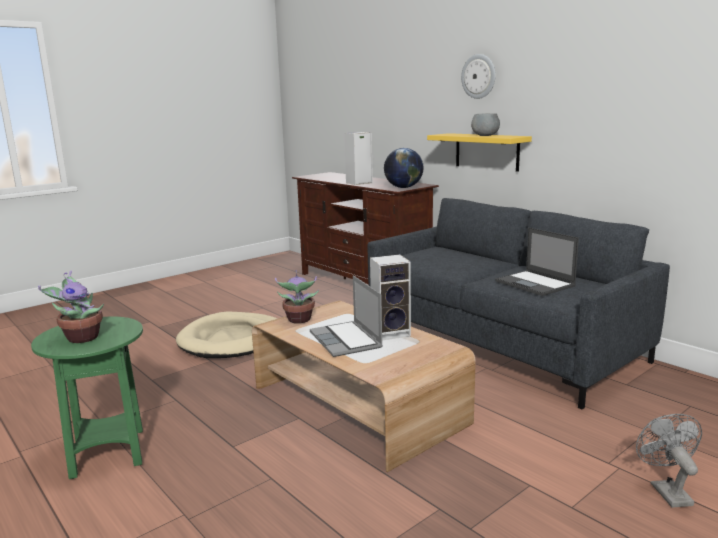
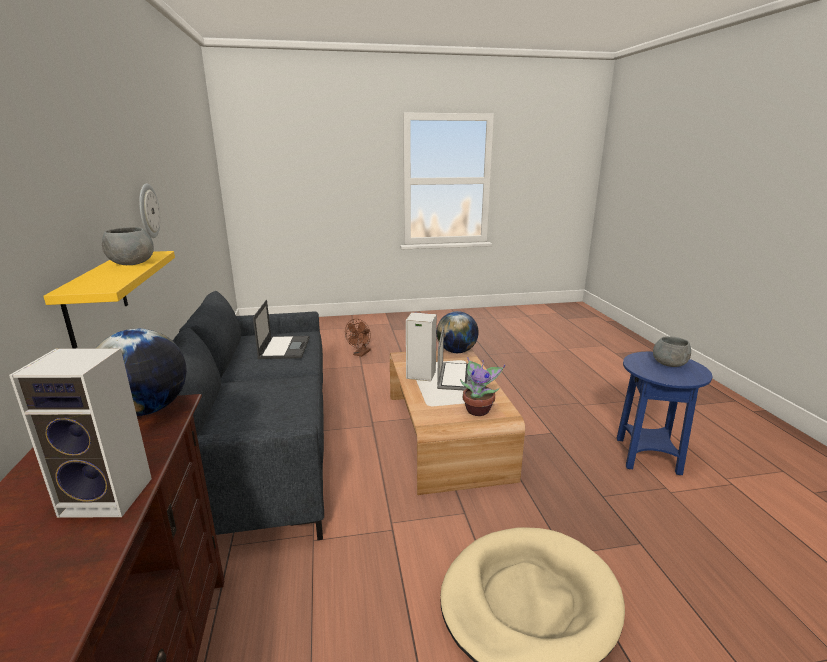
camera: 150 degrees left, 5 degrees up
green side table [31,317,143,479] -> blue side table [617,352,712,475]
potted plant [38,270,104,343] -> grey bowl [653,336,691,367]
wall clock [461,54,496,99] -> wall clock moved to [139,183,160,238]
grey fan [636,414,702,508] -> brown fan [345,319,371,357]
none -> globe [436,311,479,353]

